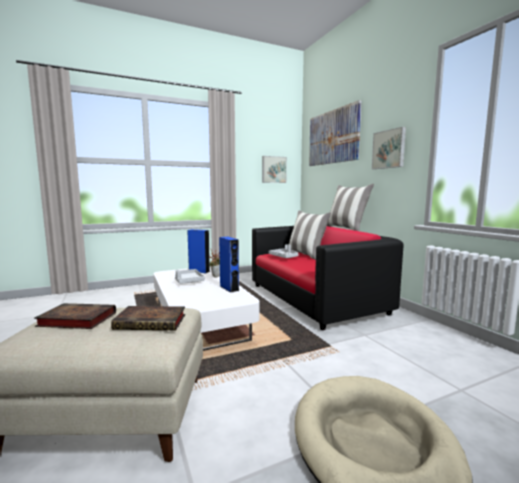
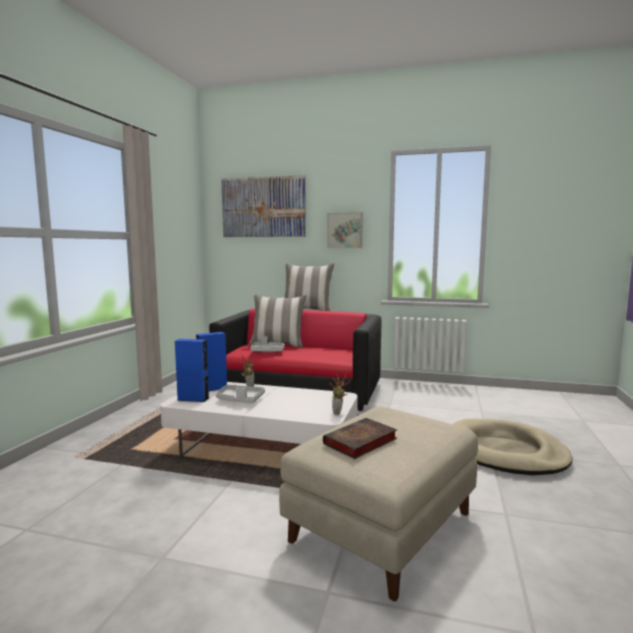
camera: 50 degrees left, 0 degrees up
book [111,306,185,330] -> none
blue speaker [219,237,239,293] -> blue speaker moved to [175,339,209,402]
picture [262,156,287,183] -> none
none -> potted plant [329,373,349,415]

